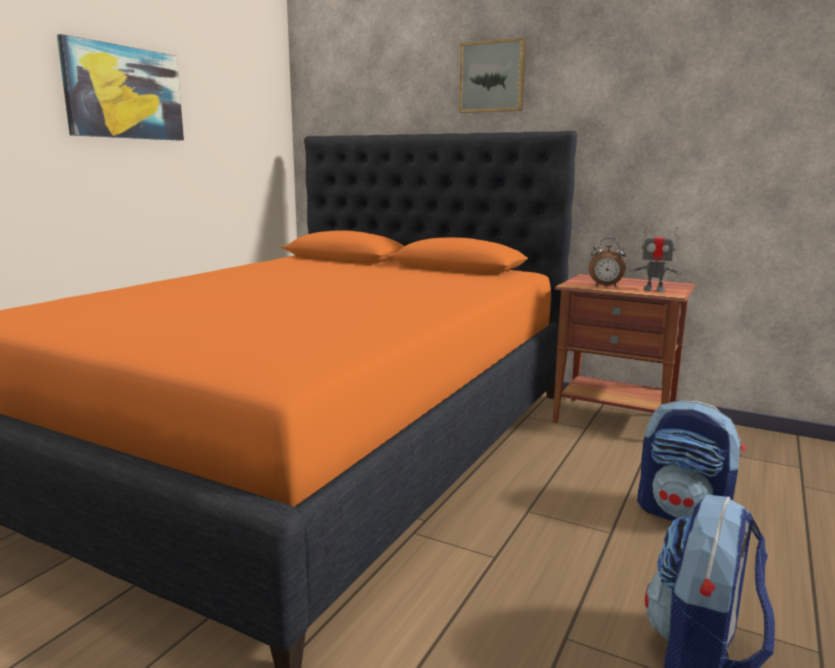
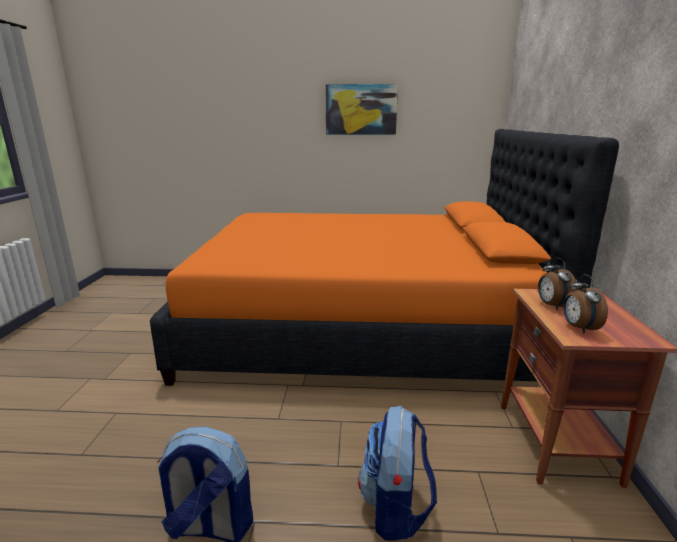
camera: 65 degrees right, 5 degrees up
picture [459,37,526,113] -> none
toy robot [631,224,682,292] -> alarm clock [563,274,608,333]

